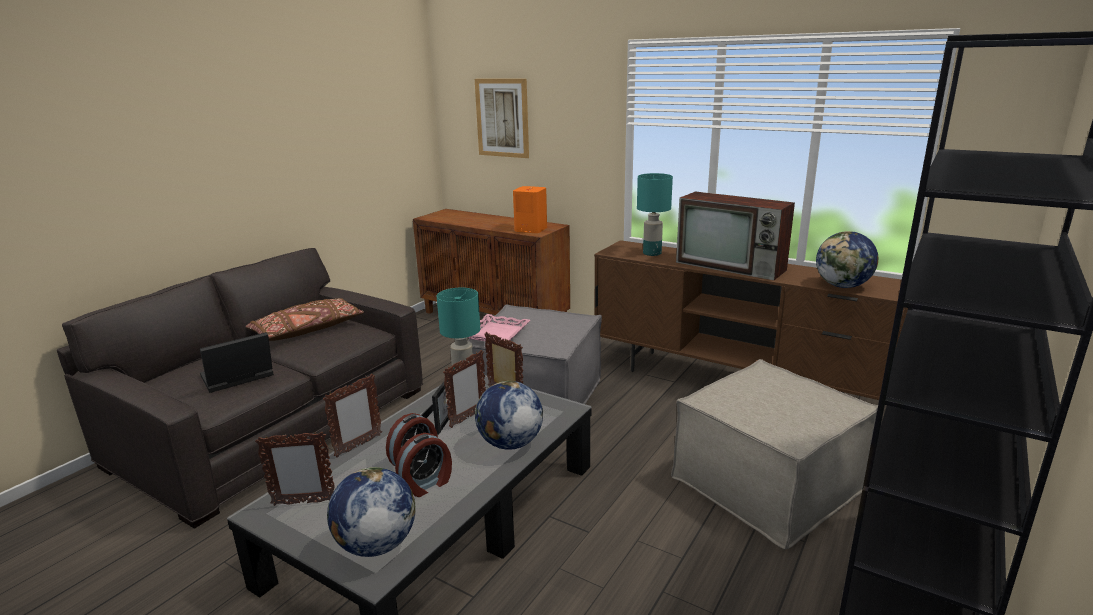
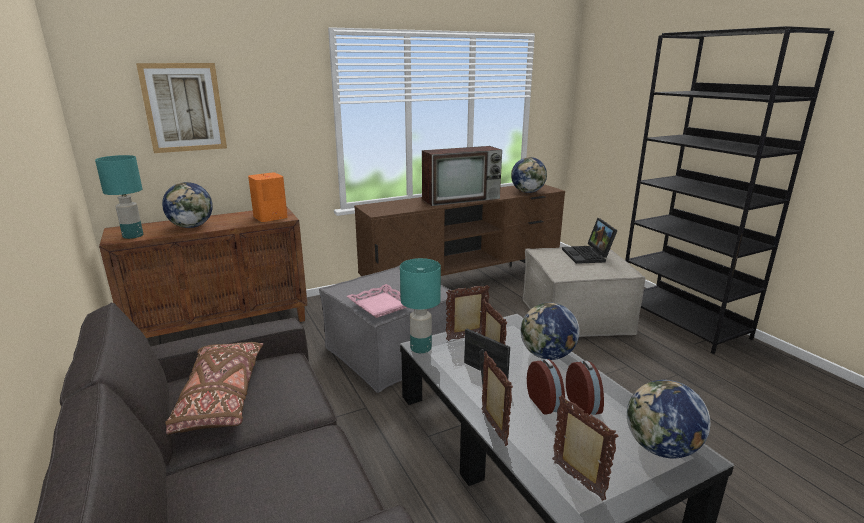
camera: 60 degrees left, 0 degrees up
laptop [200,332,274,393] -> laptop moved to [562,218,618,264]
picture frame [255,431,335,506] -> picture frame turned 60 degrees counterclockwise [552,395,618,501]
turquoise table lamp [637,173,673,256] -> turquoise table lamp moved to [95,155,143,239]
none -> globe [162,182,213,228]

